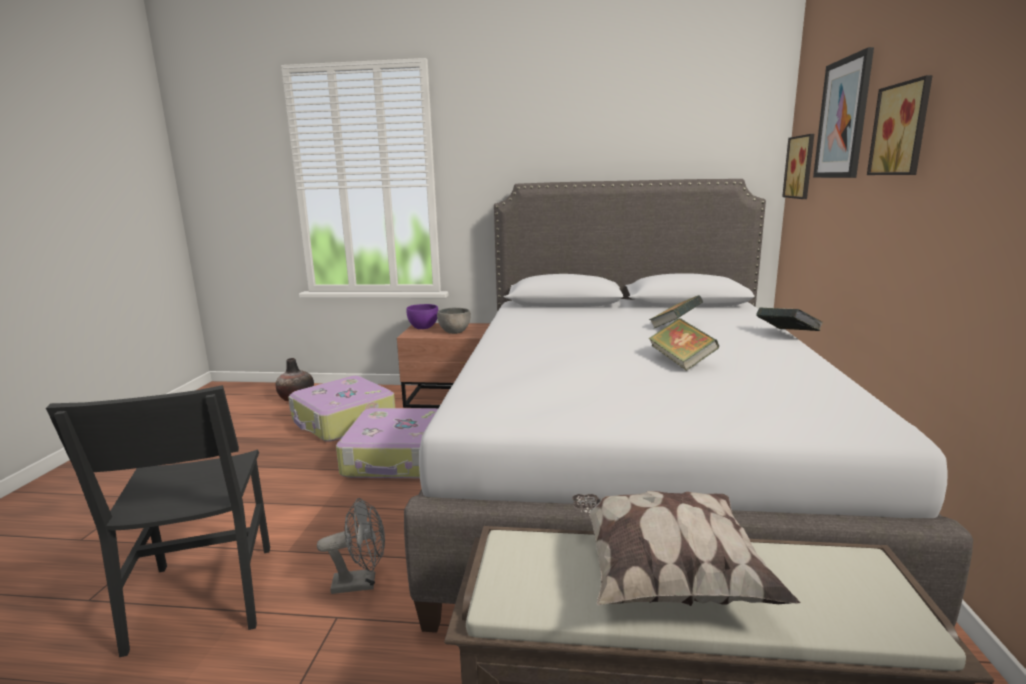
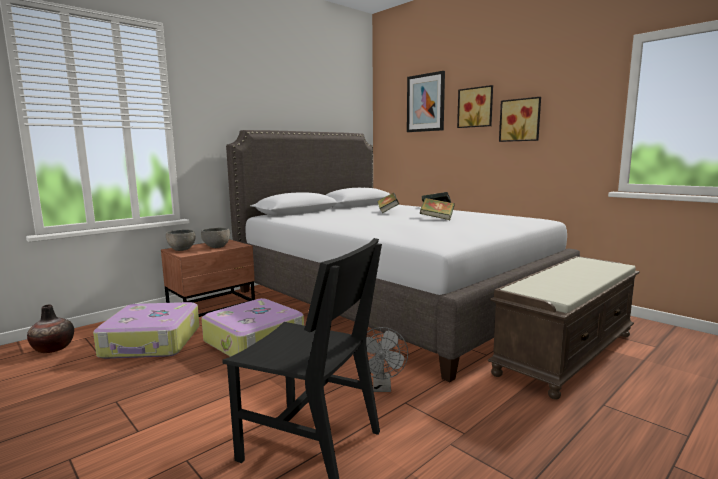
camera: 50 degrees left, 5 degrees down
grey fan [317,498,385,594] -> grey fan turned 150 degrees clockwise [366,327,408,392]
purple bowl [406,304,439,329] -> grey bowl [166,230,196,251]
pillow [572,491,800,606] -> none
picture [782,134,814,199] -> picture moved to [499,97,541,142]

